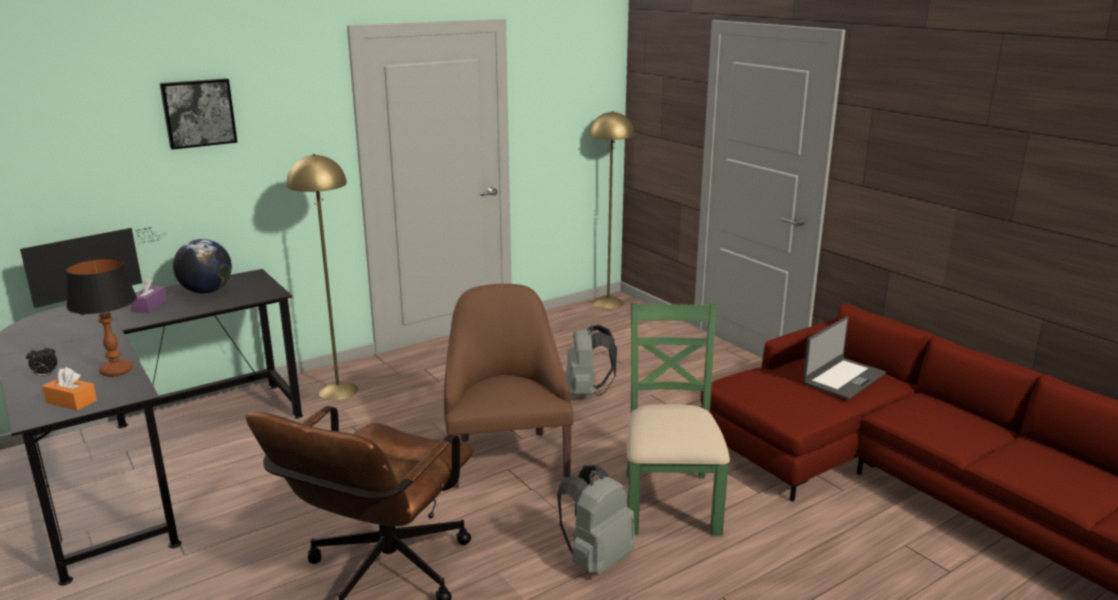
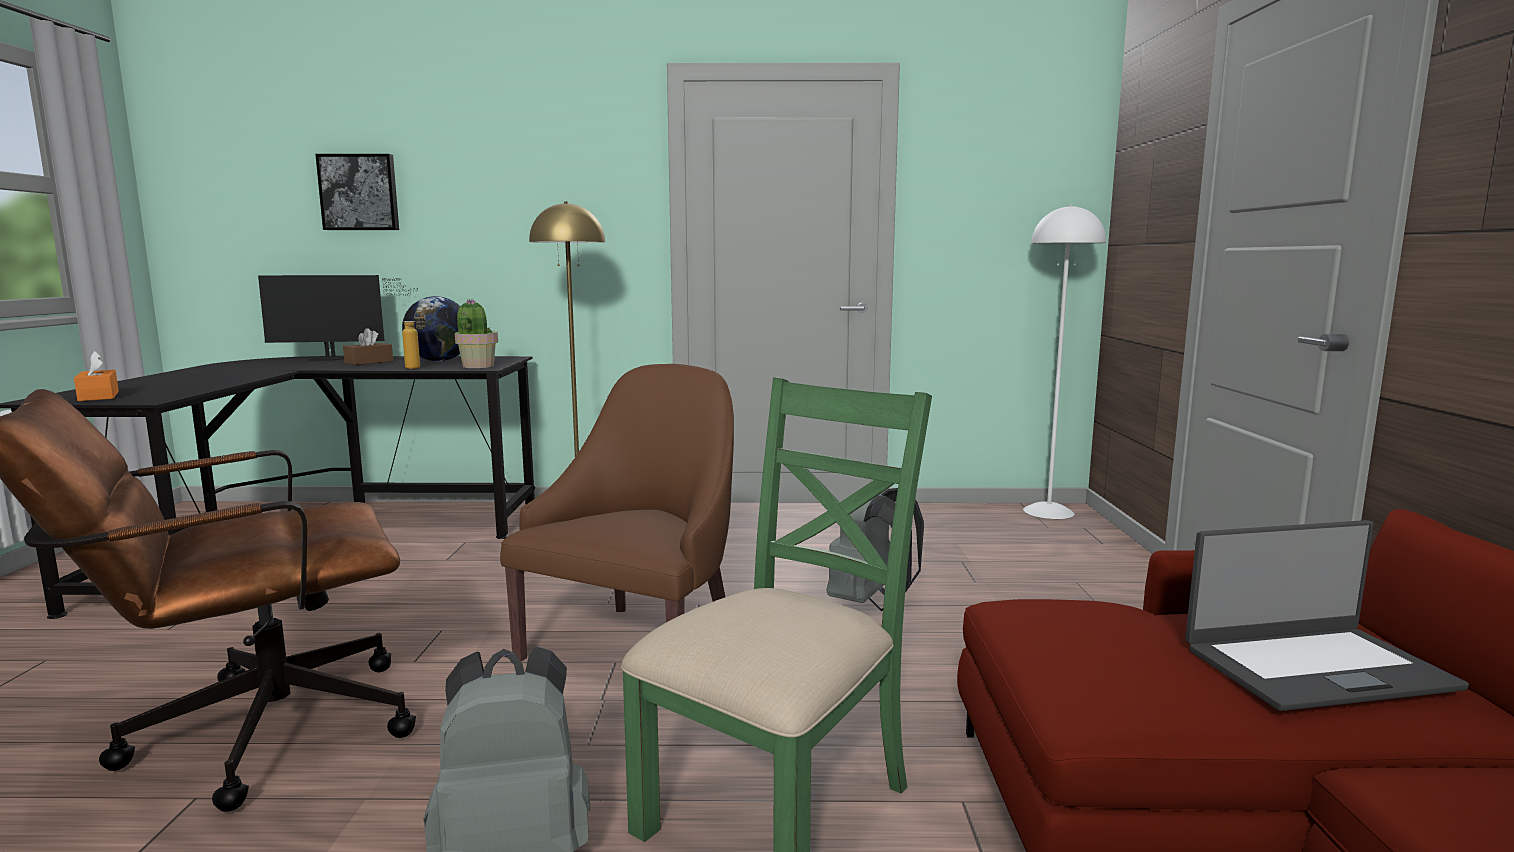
camera: 35 degrees right, 10 degrees down
alarm clock [26,345,57,378] -> none
table lamp [66,258,137,377] -> none
purple tissue box [130,278,167,313] -> brown tissue box [343,328,393,365]
picture [160,78,237,150] -> picture moved to [315,154,399,230]
yellow floor lamp [589,111,635,309] -> white floor lamp [1023,204,1106,519]
none -> bottle [402,311,426,369]
none -> potted plant [455,299,498,368]

